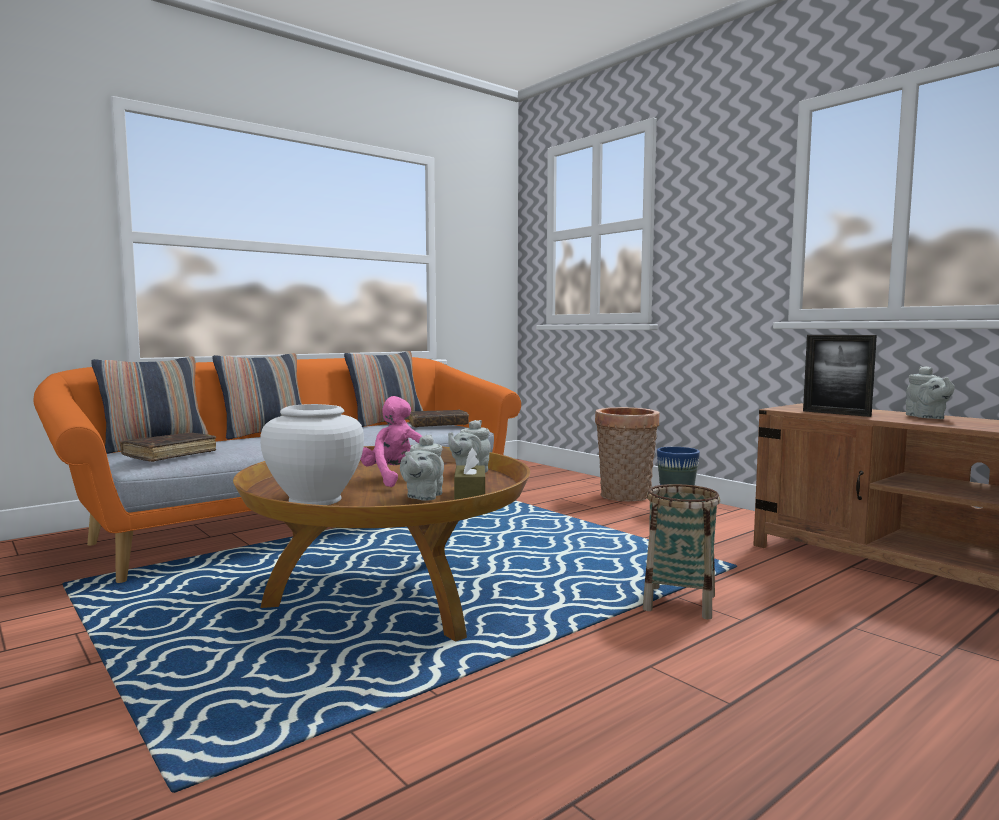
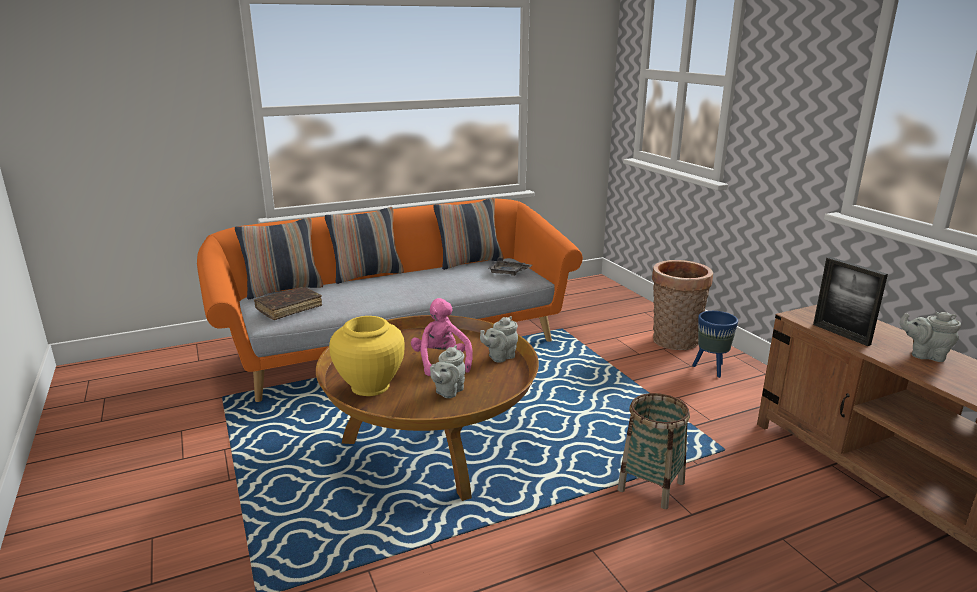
camera: 15 degrees right, 15 degrees up
white vase [260,404,364,505] -> yellow vase [329,316,405,396]
brown book [409,409,469,428] -> grey tray [488,258,532,276]
brown tissue box [454,448,485,500] -> none
grey teapot [906,366,955,419] -> grey teapot turned 105 degrees clockwise [899,312,961,362]

